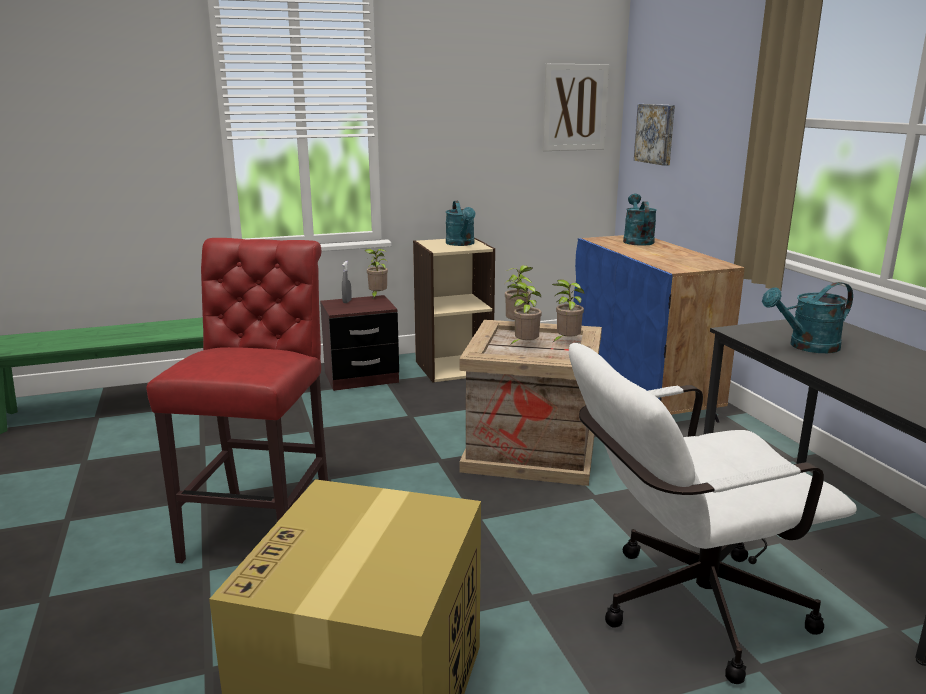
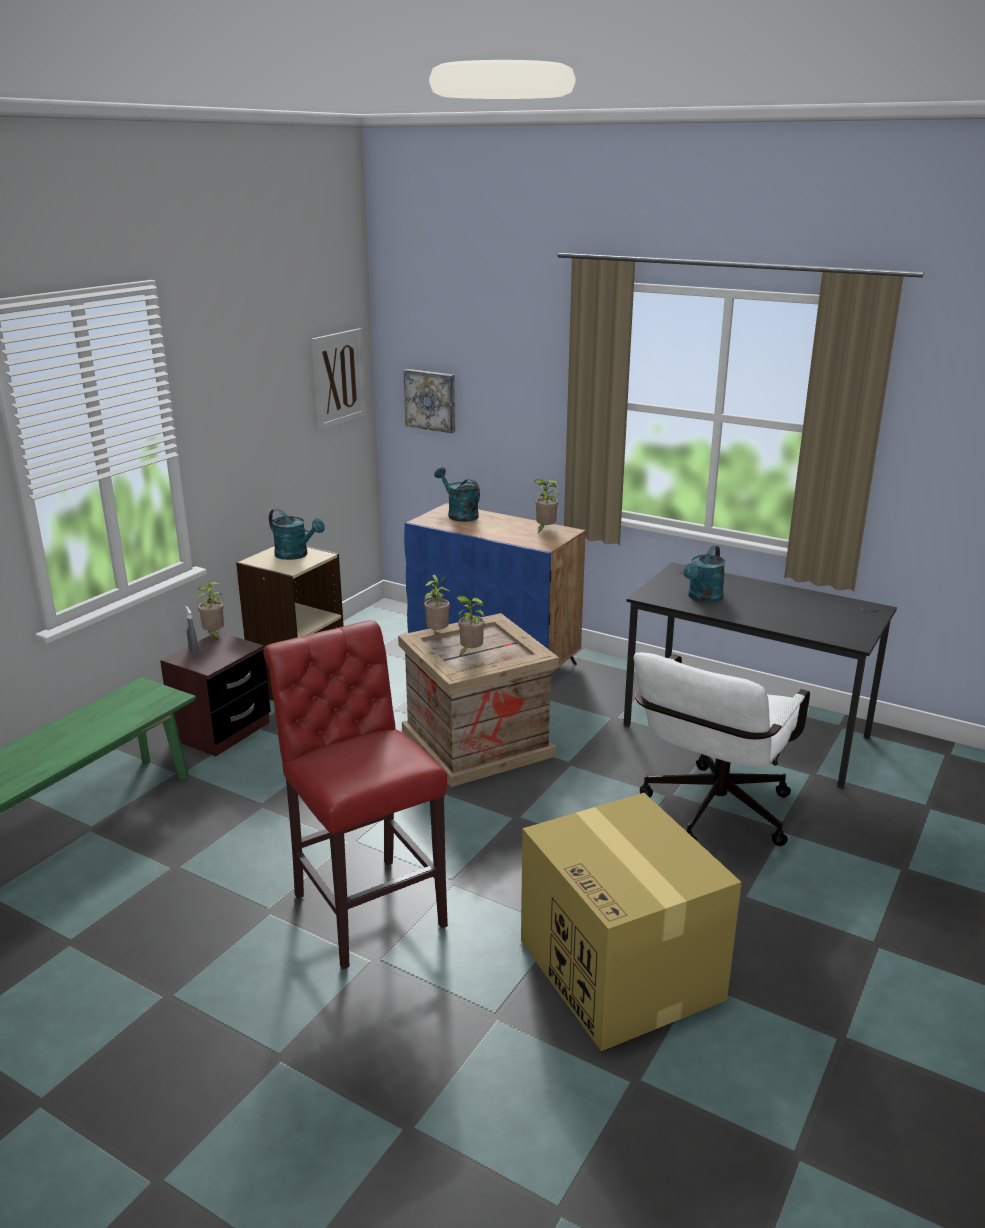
camera: 40 degrees left, 5 degrees up
potted plant [552,279,585,343] -> potted plant moved to [534,479,559,533]

